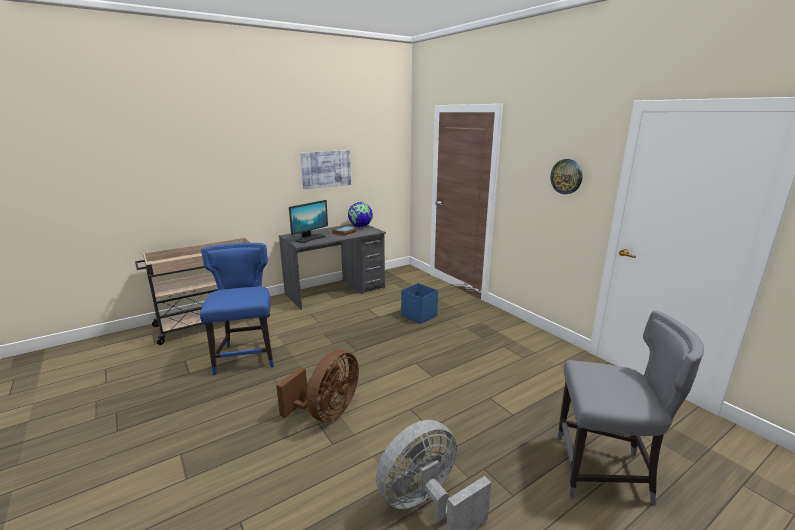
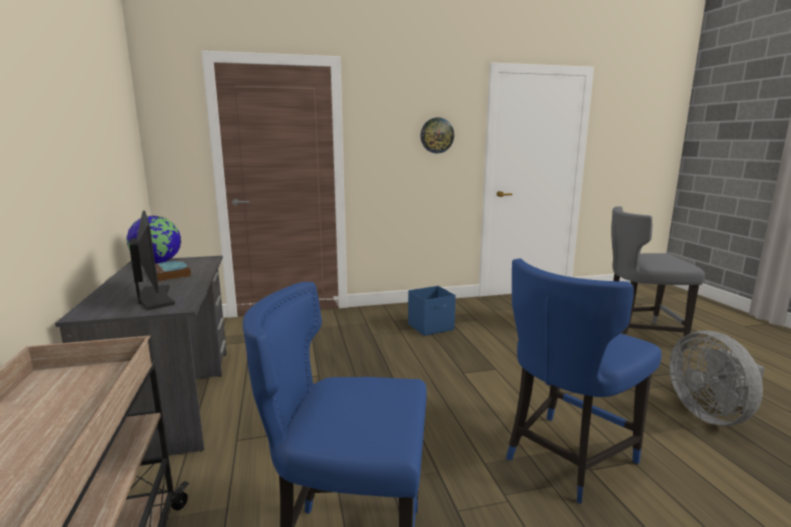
camera: 70 degrees left, 5 degrees down
brown fan [276,350,359,422] -> blue chair [506,258,662,504]
picture [300,150,351,189] -> none
blue storage box [401,283,438,324] -> blue storage box moved to [408,286,456,336]
grey chair [558,310,704,505] -> grey chair turned 120 degrees counterclockwise [611,206,705,348]

